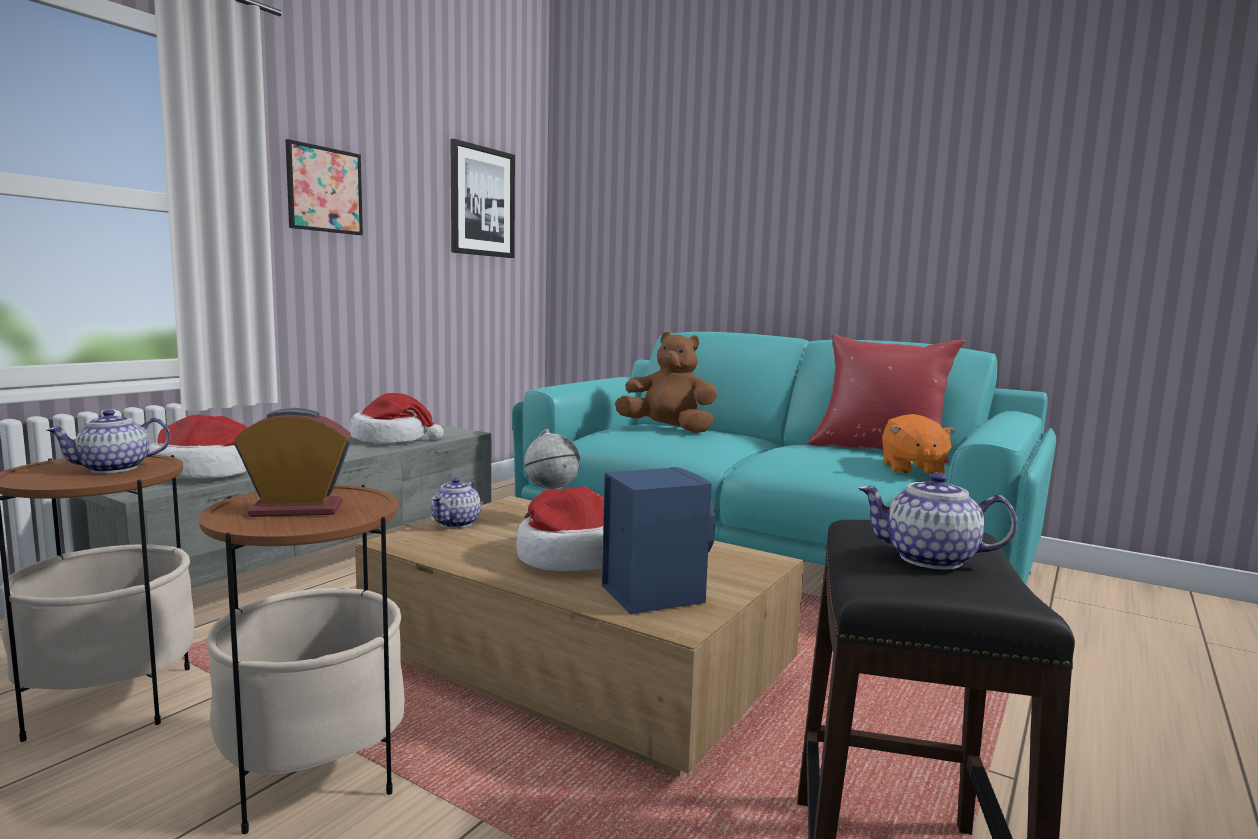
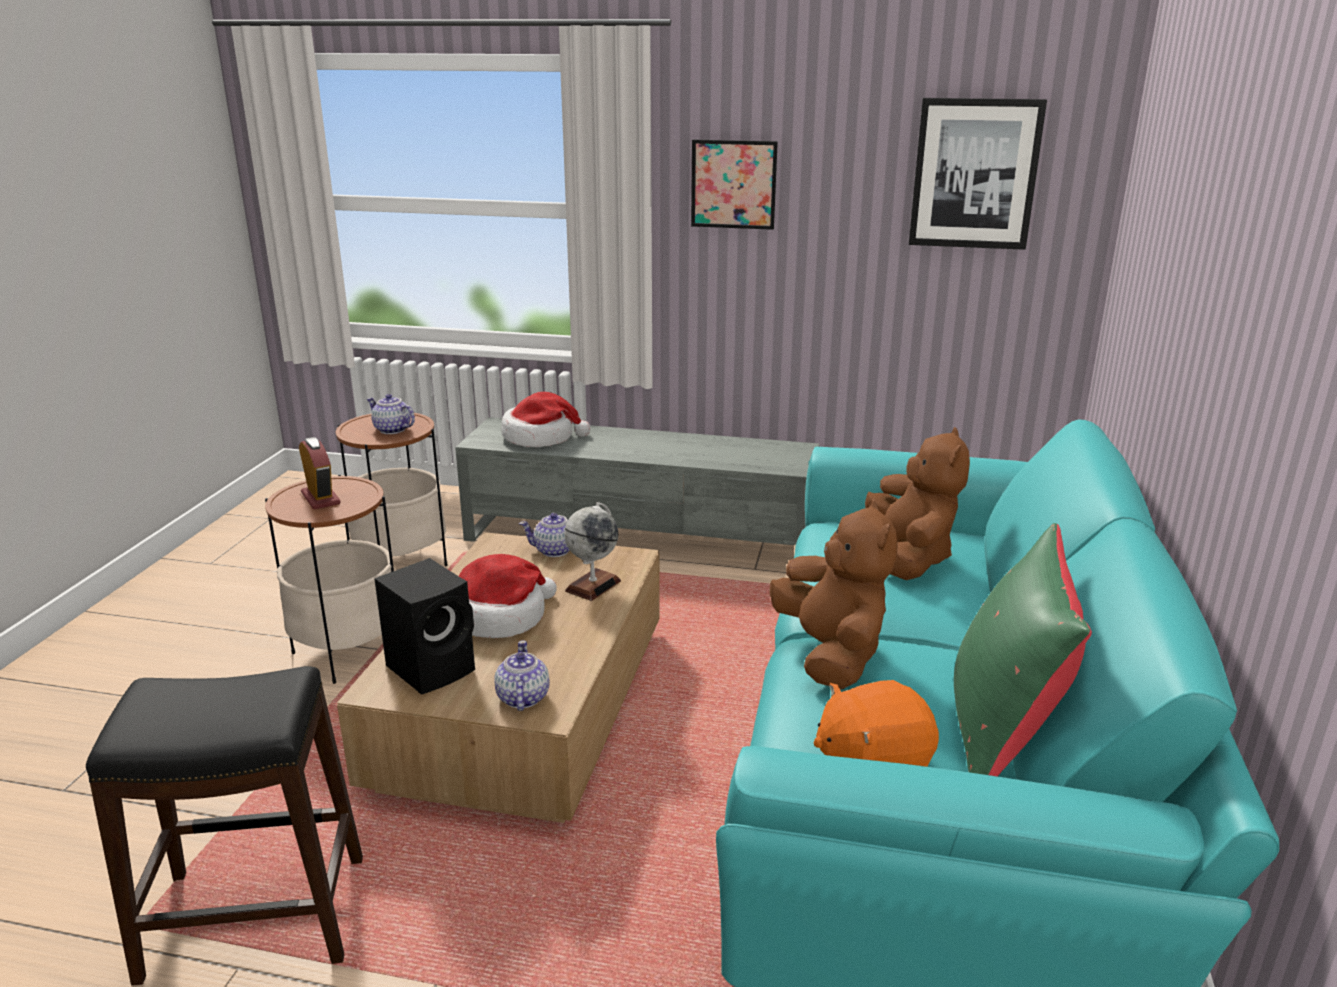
camera: 70 degrees right, 15 degrees up
hat [349,393,444,443] -> none
blue speaker [602,467,715,614] -> black speaker [374,558,475,695]
red pillow [808,334,965,463] -> green pillow [954,523,1092,776]
teapot [858,472,1018,570] -> teapot moved to [494,640,550,711]
none -> brown plush toy [770,499,898,690]

